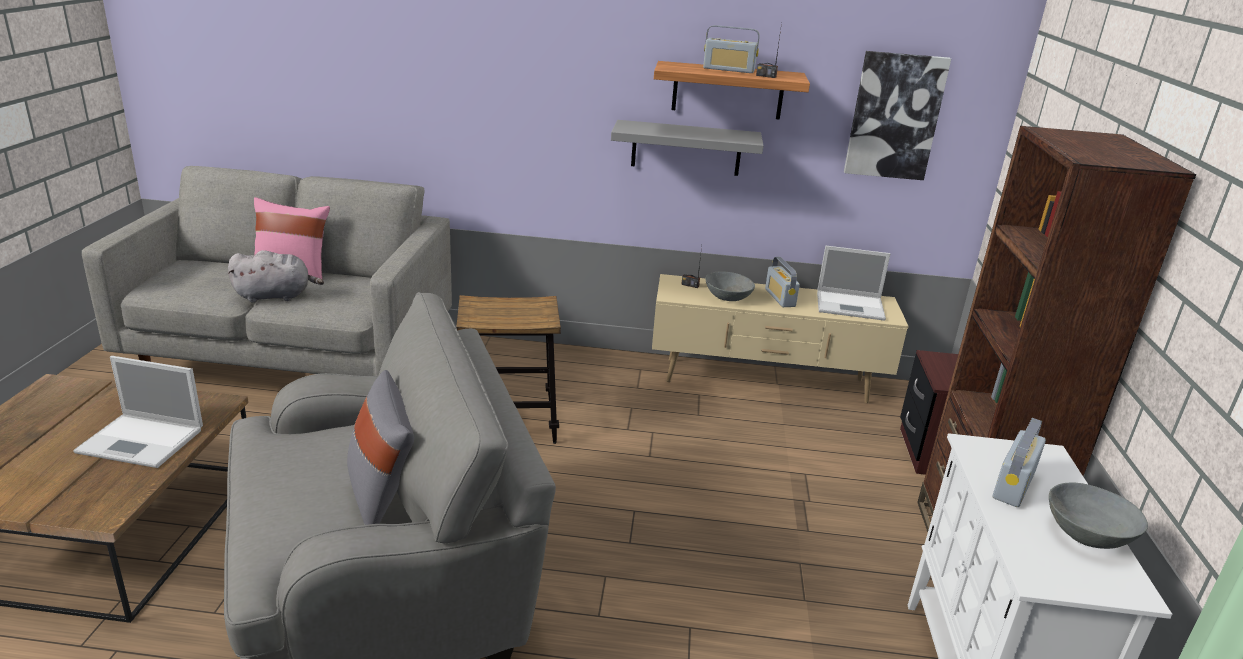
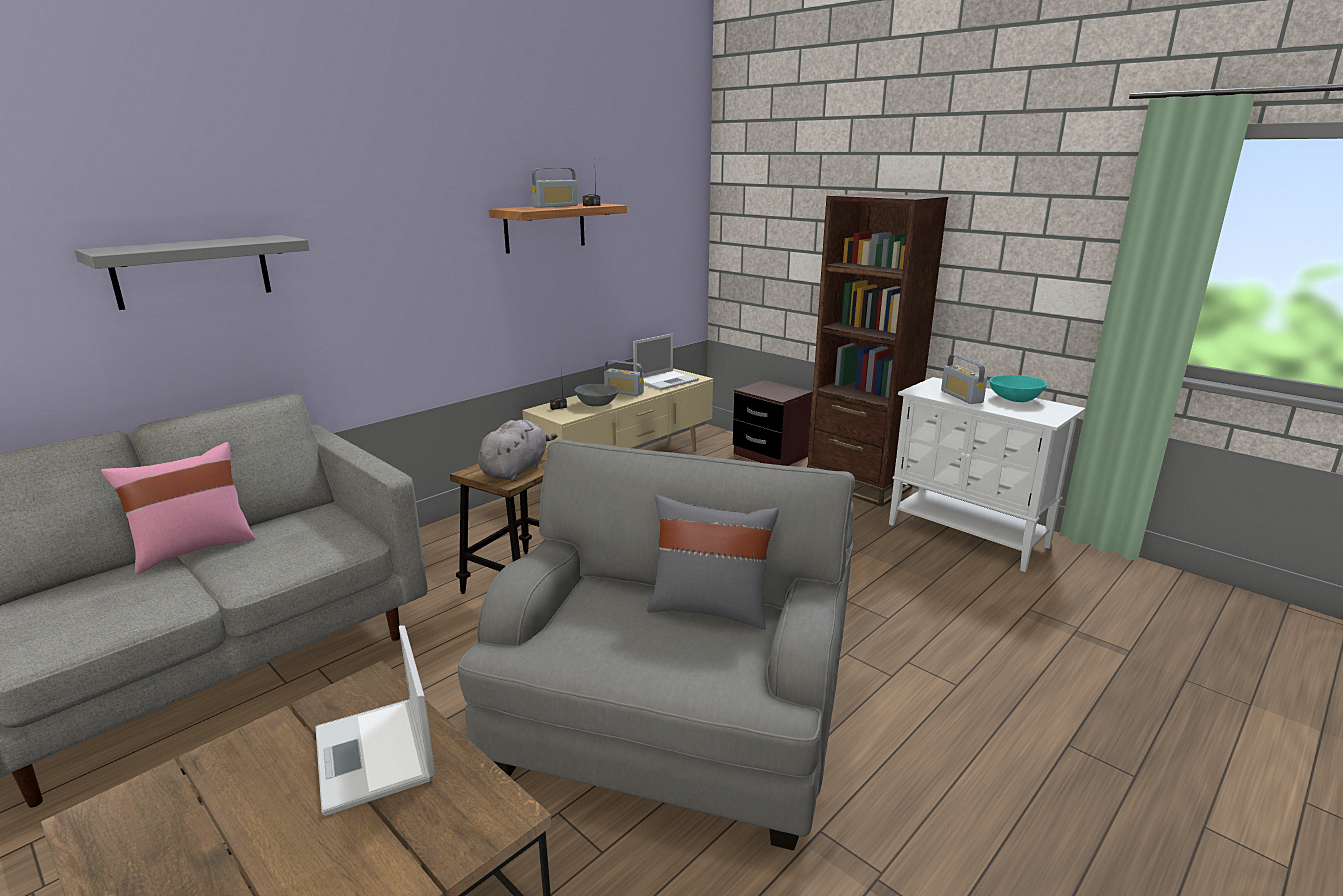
camera: 50 degrees left, 5 degrees down
laptop [73,356,203,468] -> laptop turned 105 degrees clockwise [315,625,436,816]
grey plush toy [228,250,324,303] -> grey plush toy moved to [478,420,557,481]
grey shelf [611,120,764,176] -> grey shelf moved to [74,235,310,310]
picture [844,51,951,180] -> none
grey bowl [1049,483,1148,549] -> turquoise bowl [989,375,1047,402]

